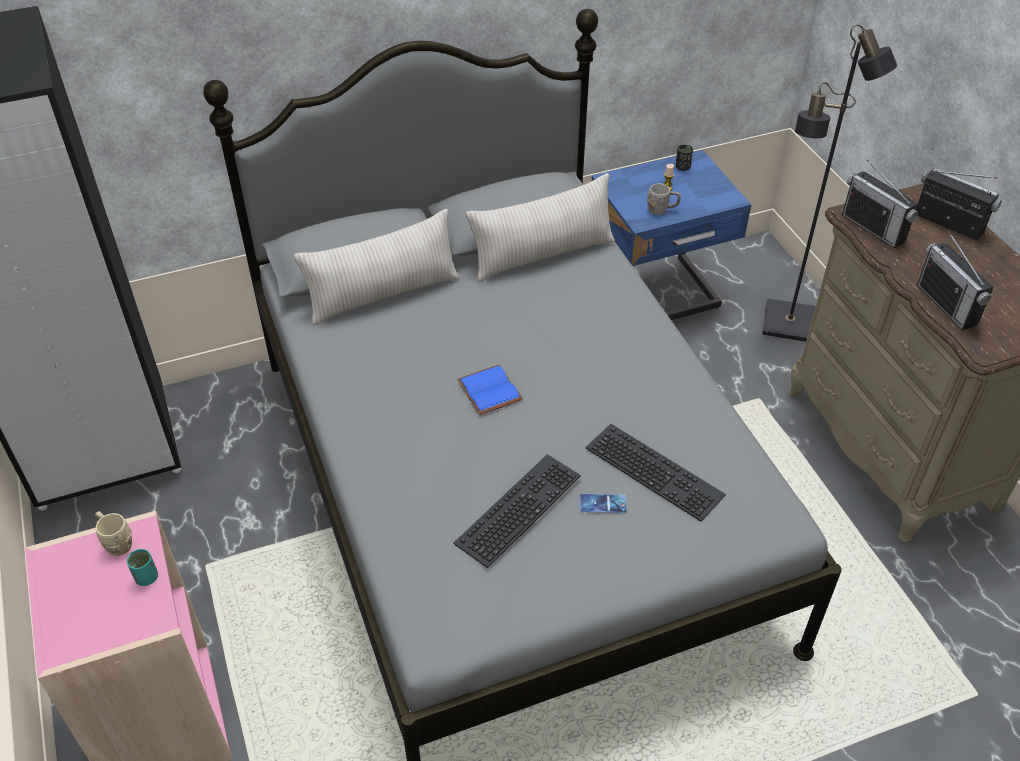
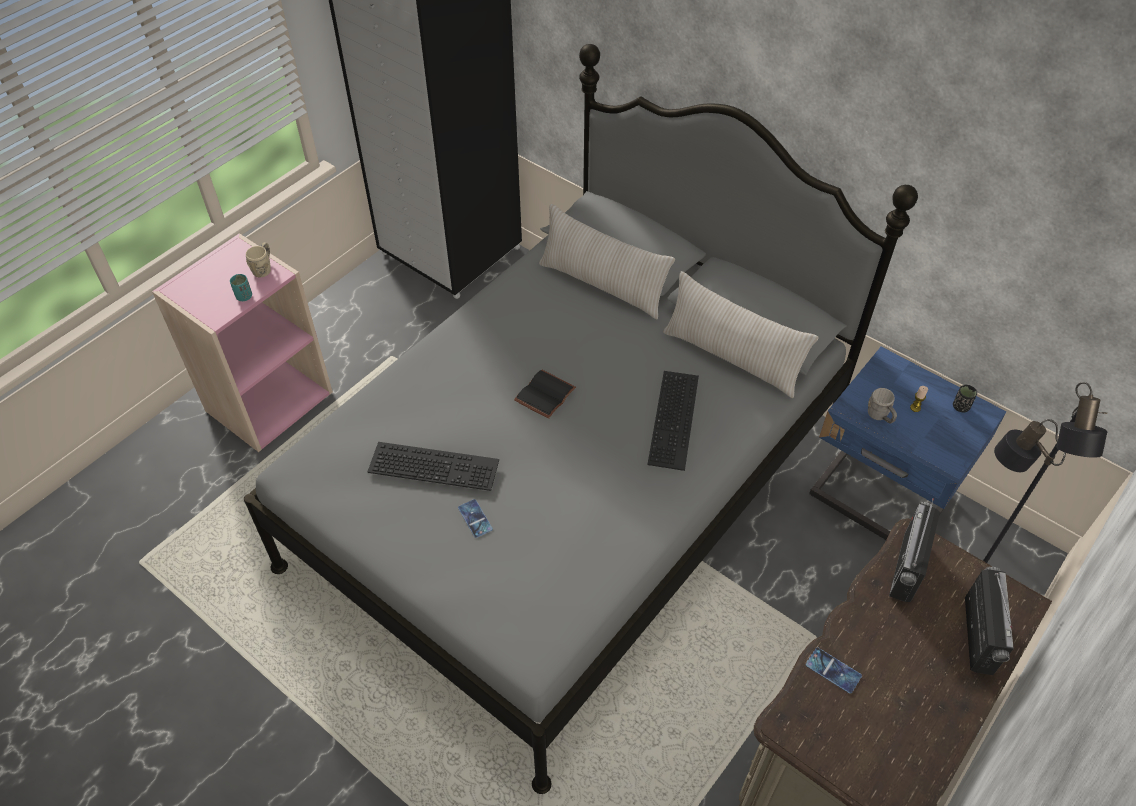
camera: 60 degrees right, 5 degrees up
blue book [457,365,523,415] -> black book [514,369,576,419]
keyboard [586,424,726,522] -> keyboard moved to [647,371,699,471]
radio [917,231,994,331] -> phone [806,647,862,694]

